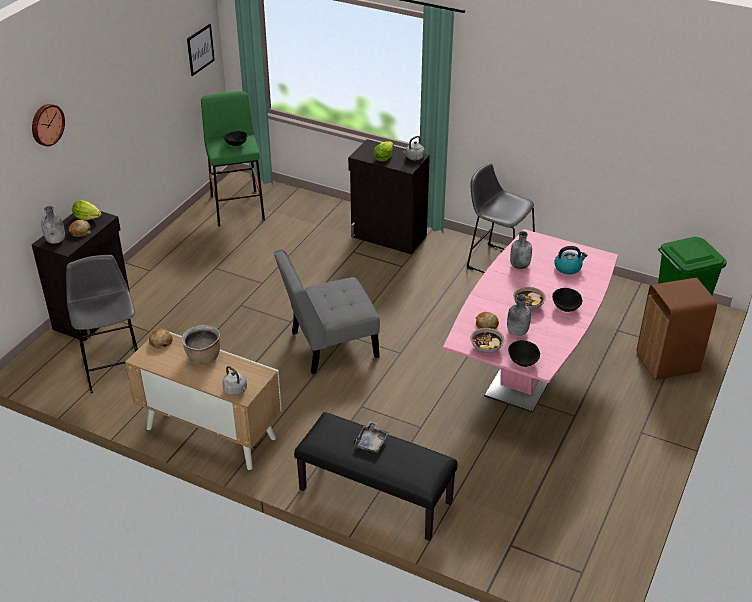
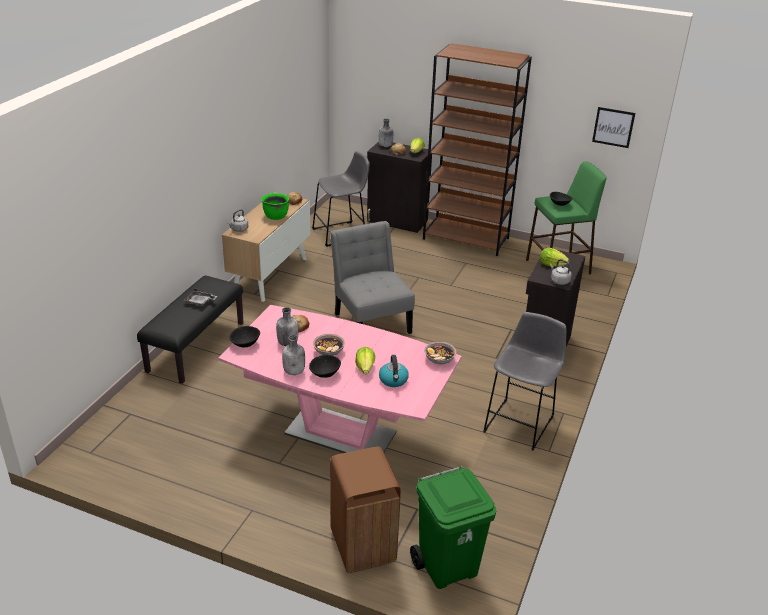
camera: 85 degrees right, 5 degrees down
wall clock [32,104,65,146] -> none
brown cooking pot [181,325,220,364] -> green cooking pot [261,193,289,220]
bowl [470,328,505,353] -> bowl moved to [424,341,457,364]
grey bottle [510,231,532,269] -> grey bottle moved to [282,335,305,375]
none -> lettuce [355,347,375,374]
none -> brown bookcase [423,43,532,256]

